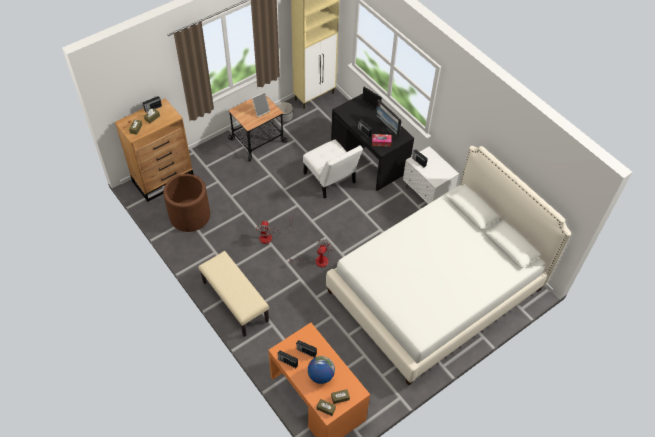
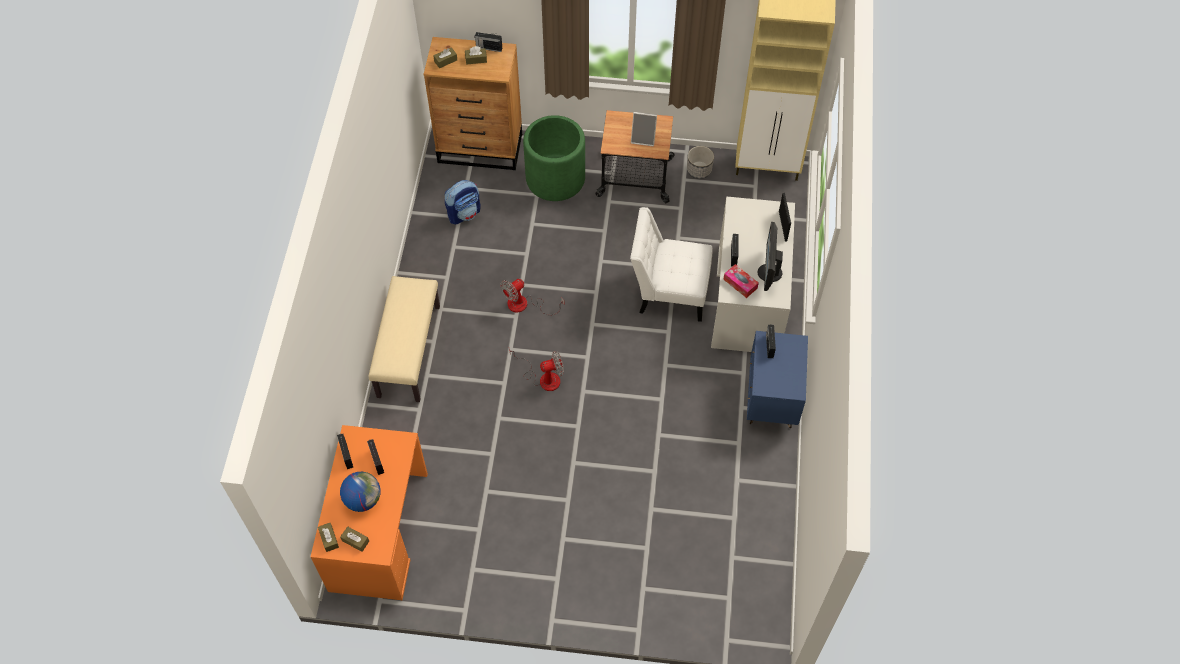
camera: 45 degrees right, 5 degrees up
brown planter [163,174,210,232] -> backpack [444,180,480,224]
white chair [303,140,363,199] -> white chair turned 90 degrees clockwise [630,207,713,322]
white bed [326,146,571,385] -> none
black desk [331,93,414,191] -> white desk [711,197,795,352]
white nightstand [403,146,459,204] -> blue nightstand [747,331,808,428]
none -> green planter [523,115,585,201]

